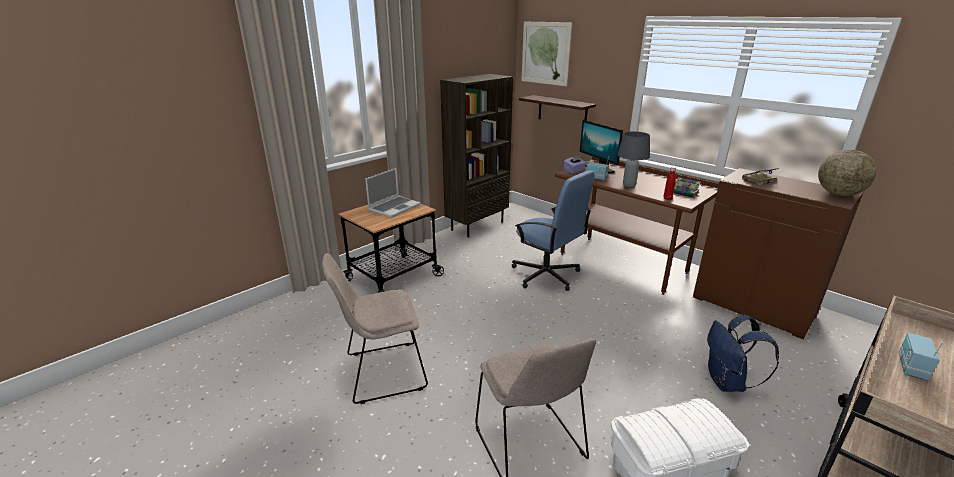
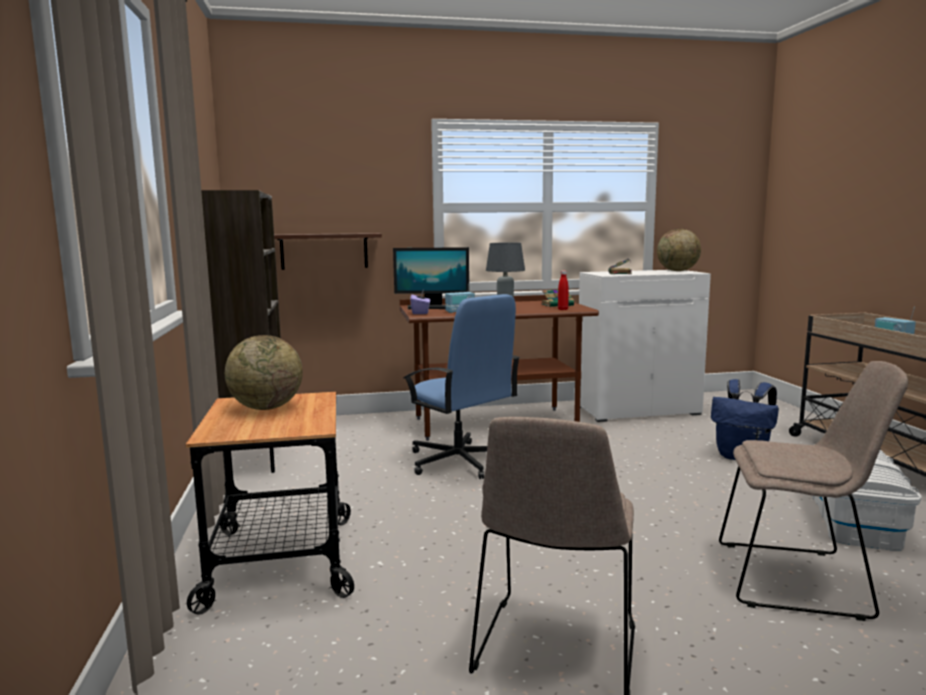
camera: 55 degrees left, 15 degrees down
laptop [365,168,421,218] -> globe [225,335,303,410]
blue office chair [512,170,594,291] -> blue office chair turned 60 degrees clockwise [403,294,520,479]
picture [521,22,572,86] -> none
brown cabinet [693,168,863,339] -> white cabinet [579,270,711,422]

